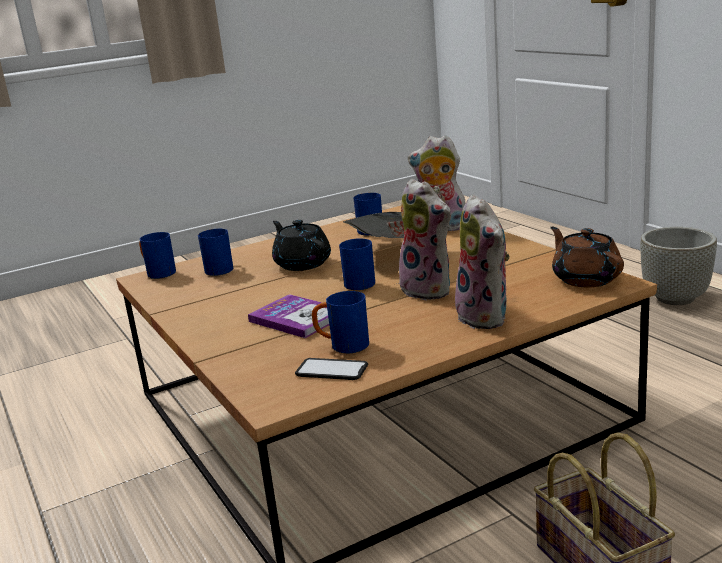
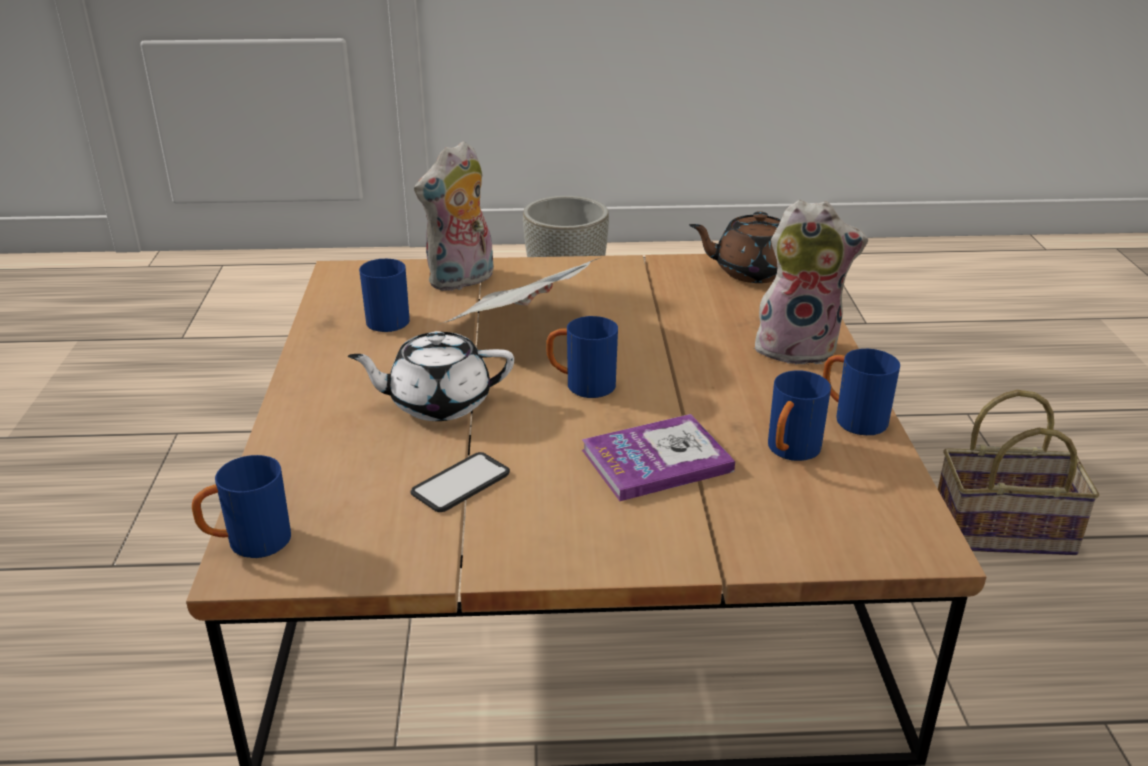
camera: 65 degrees left, 10 degrees up
blue mug [198,229,233,276] -> blue mug moved to [823,349,900,435]
black teapot [272,220,331,271] -> white teapot [348,331,514,421]
phone [295,358,368,380] -> phone moved to [410,452,510,512]
plush toy [399,179,452,300] -> none

